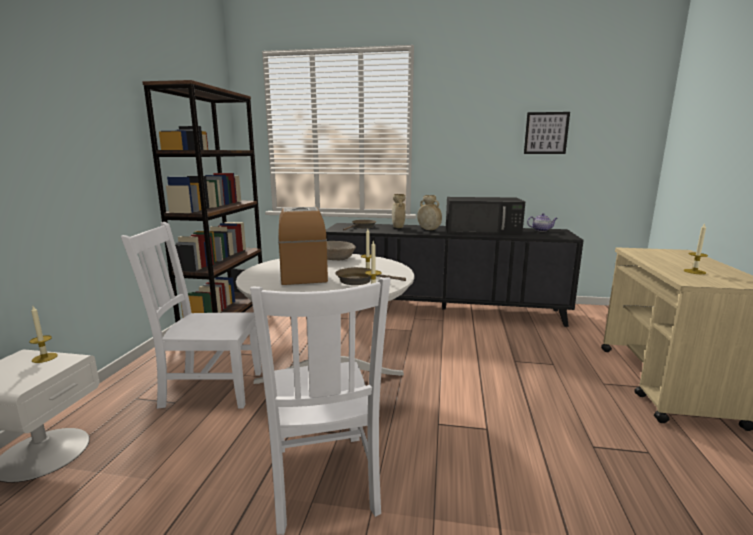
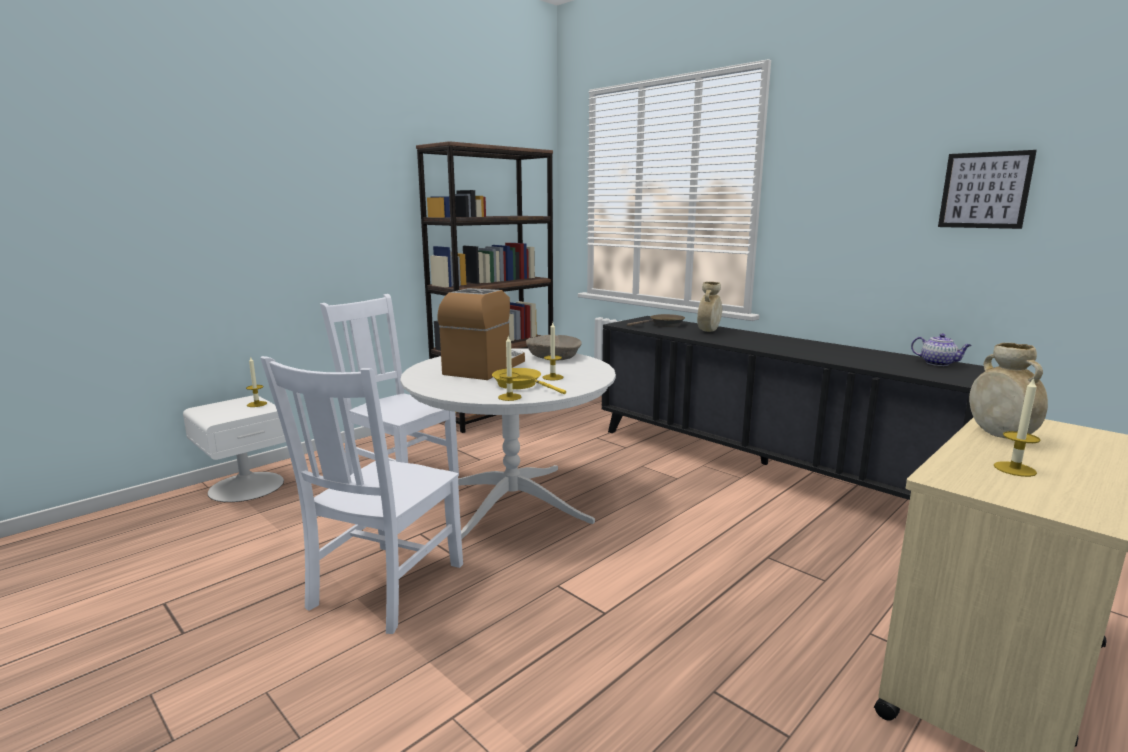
camera: 35 degrees right, 0 degrees up
brown frying pan [335,267,406,285] -> yellow frying pan [492,368,566,394]
beige vase [417,195,442,230] -> beige vase moved to [969,343,1048,438]
black microwave [446,197,525,236] -> none

